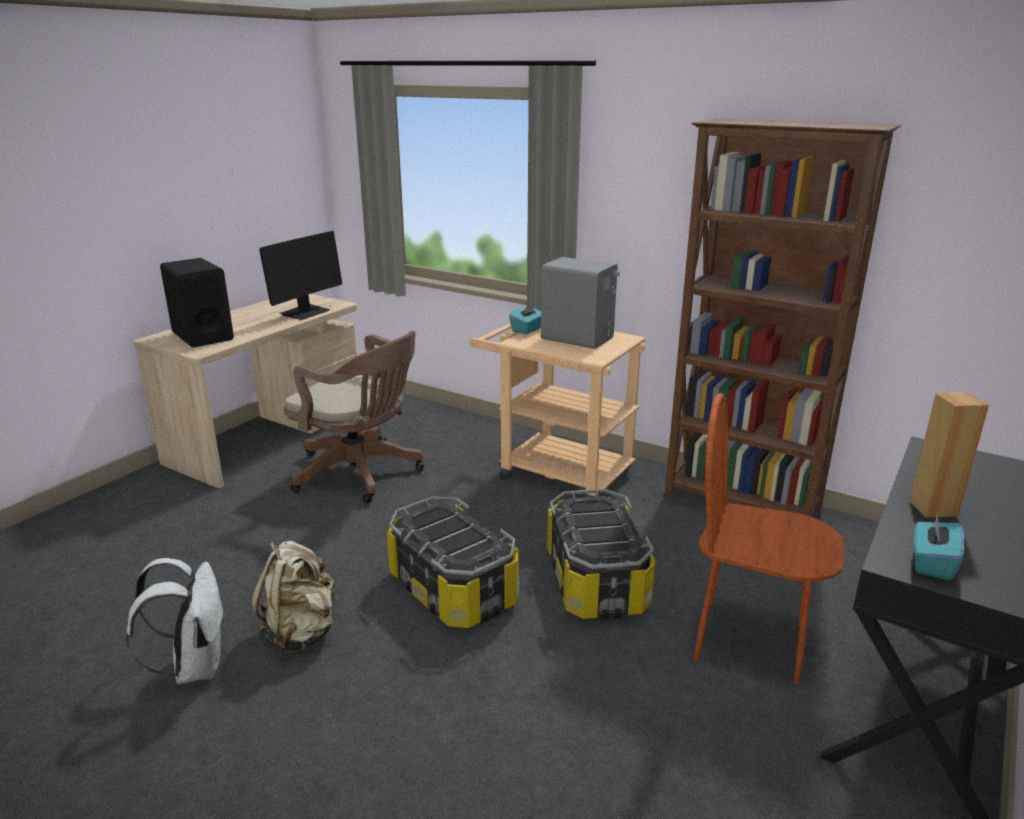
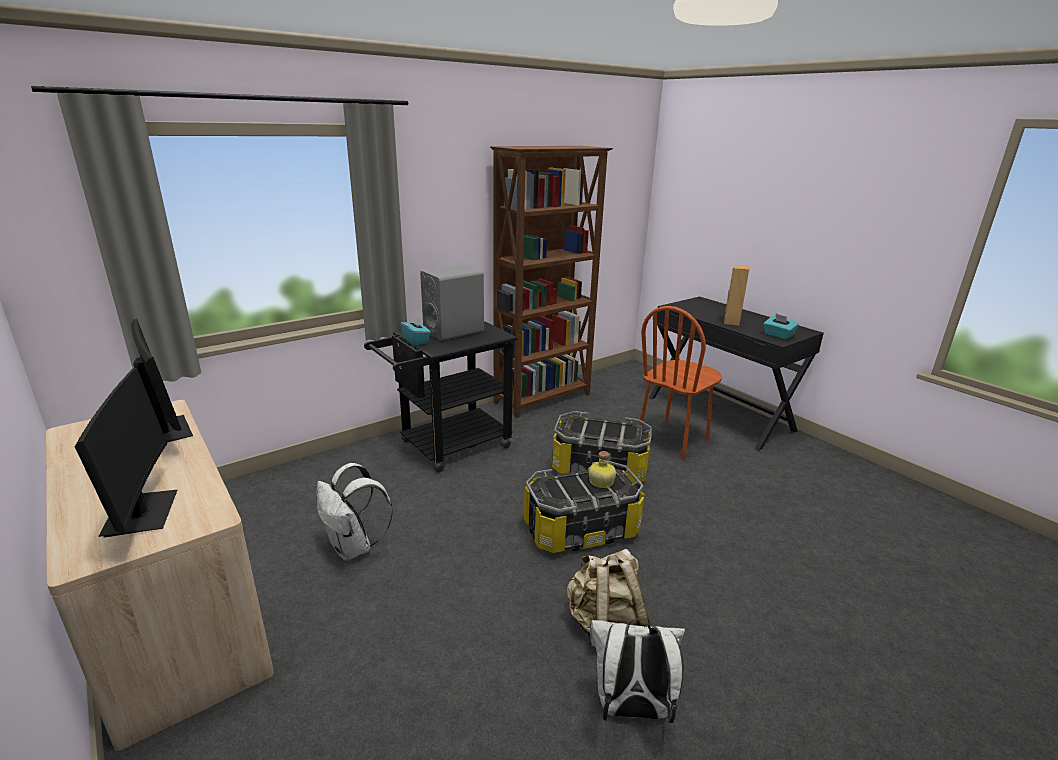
camera: 70 degrees left, 0 degrees up
black speaker [160,258,234,348] -> monitor [75,367,177,538]
brown office chair [284,331,424,504] -> white backpack [316,463,393,561]
beige cart [469,323,646,498] -> black cart [364,321,517,473]
none -> bottle [589,451,616,488]

